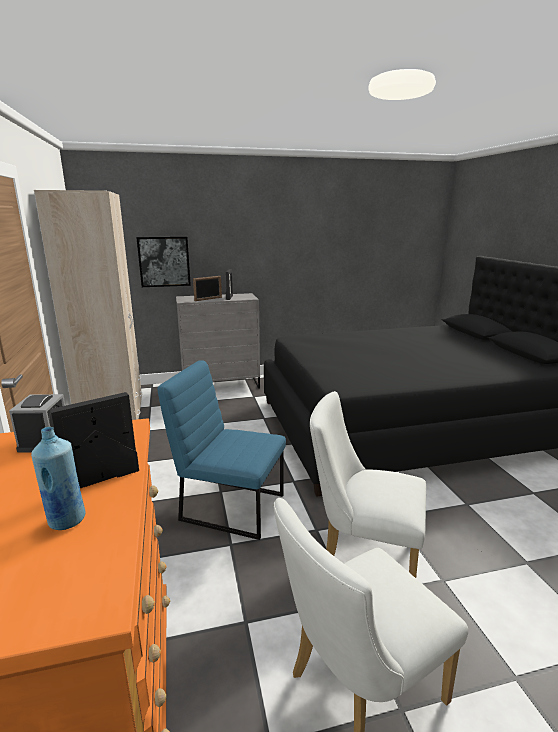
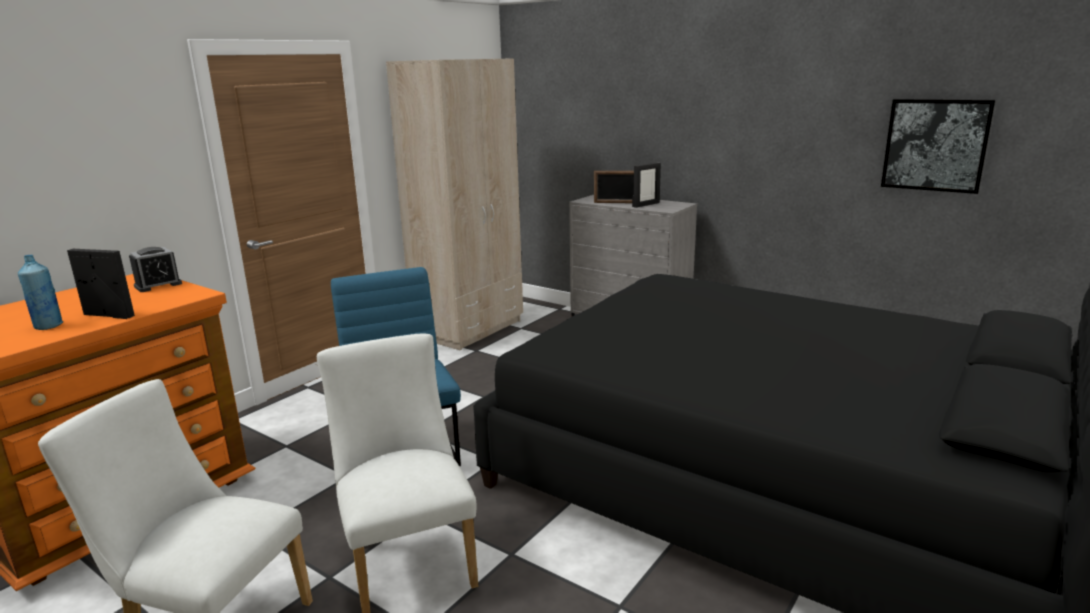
camera: 50 degrees right, 0 degrees up
picture [136,236,191,287] -> picture moved to [881,99,996,194]

